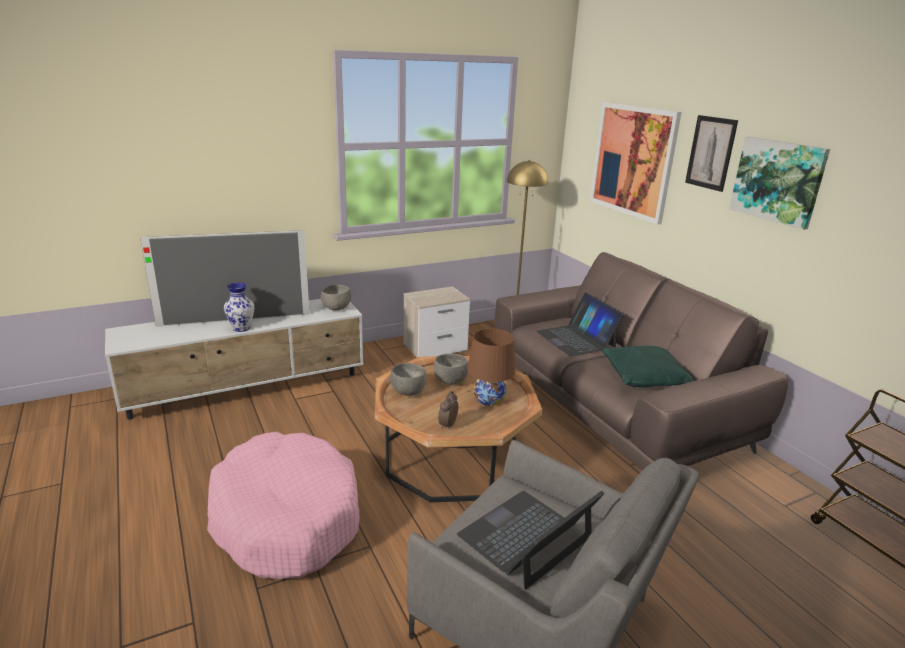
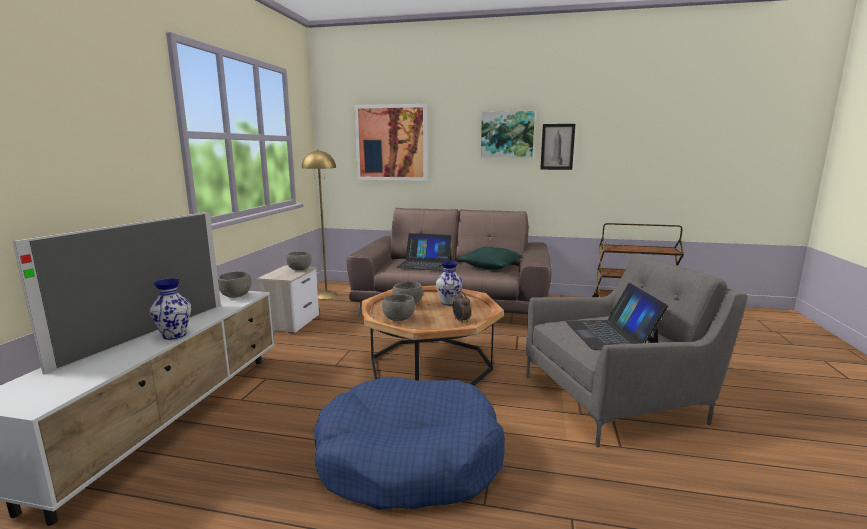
camera: 50 degrees left, 10 degrees down
pink dog bed [207,432,359,579] -> blue dog bed [314,377,505,510]
brown table lamp [467,328,515,406] -> vase [436,261,463,305]
picture [685,115,738,192] -> picture moved to [540,124,575,170]
none -> grey bowl [286,252,312,271]

